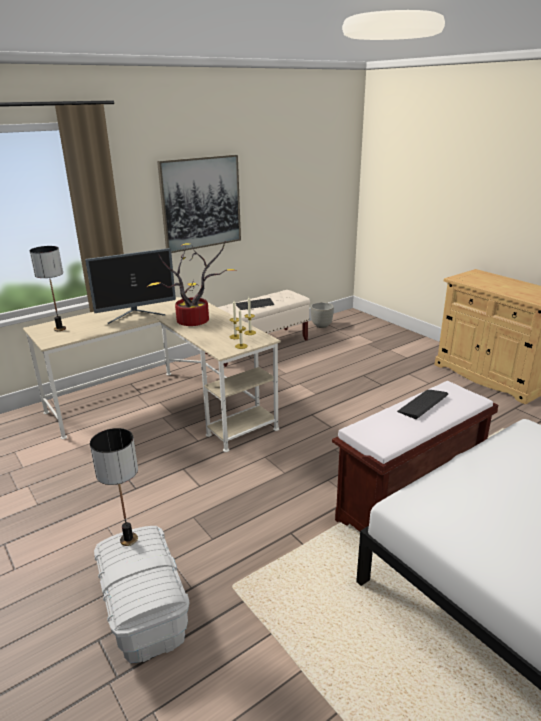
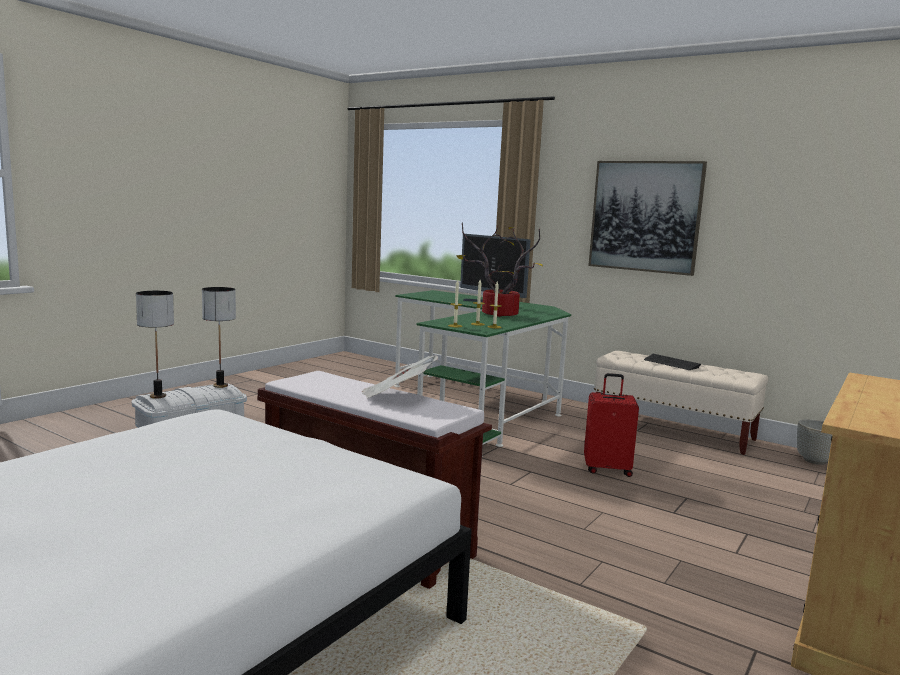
camera: 70 degrees right, 15 degrees down
beige desk [23,297,281,452] -> green desk [394,290,571,447]
table lamp [29,246,66,331] -> table lamp moved to [136,291,174,399]
keyboard [397,390,448,419] -> newspaper [362,356,438,398]
none -> red suitcase [584,373,639,477]

